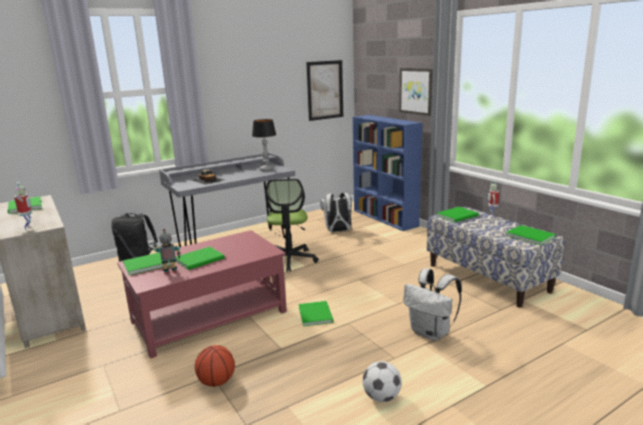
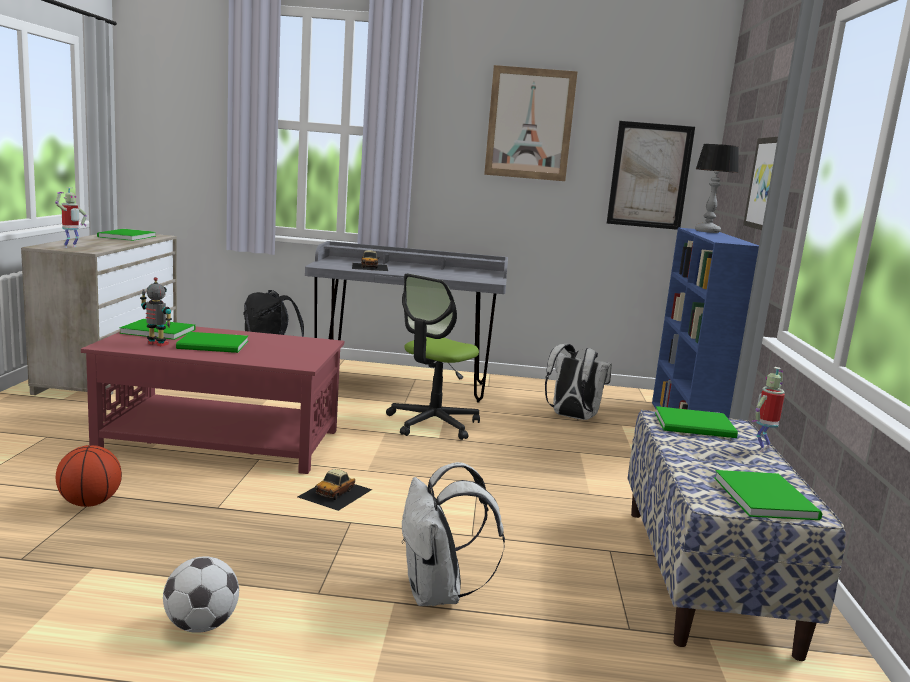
camera: 35 degrees right, 5 degrees down
table lamp [252,119,276,171] -> table lamp moved to [695,144,739,233]
green book [298,301,334,326] -> toy car [298,469,372,511]
none -> picture [484,65,578,181]

